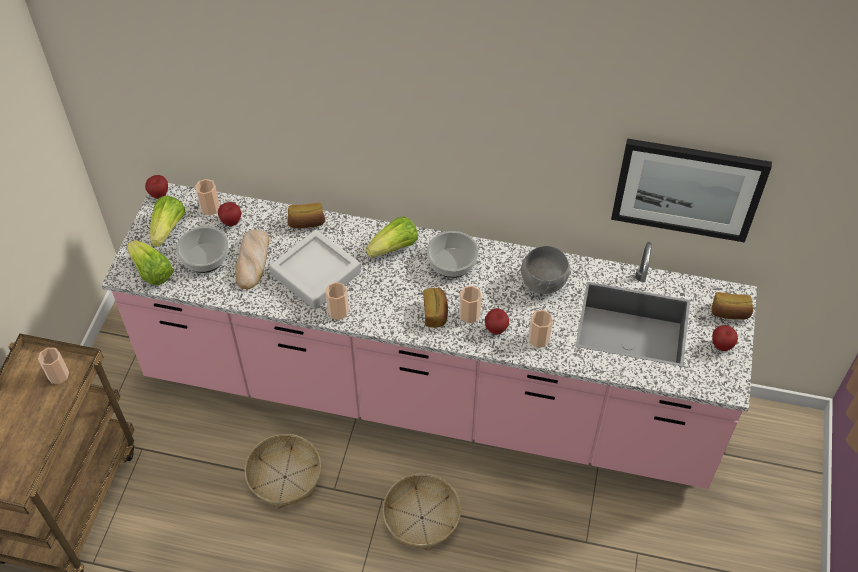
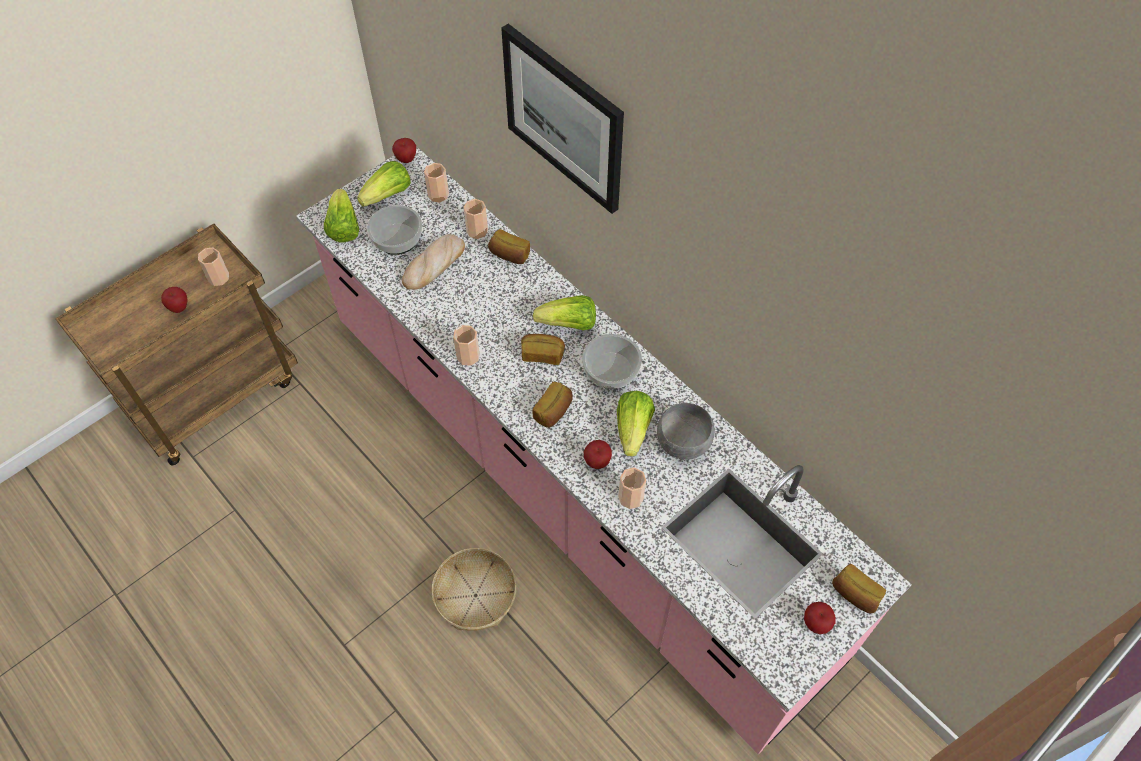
camera: 35 degrees right, 5 degrees up
apple [218,202,241,226] -> apple moved to [161,287,188,313]
basket [245,434,322,509] -> none
grey tray [269,230,361,310] -> none
cup [459,286,482,324] -> cup moved to [463,199,488,239]
picture [611,138,772,243] -> picture moved to [501,24,624,214]
none -> bread [521,334,565,365]
none -> lettuce [617,391,655,457]

